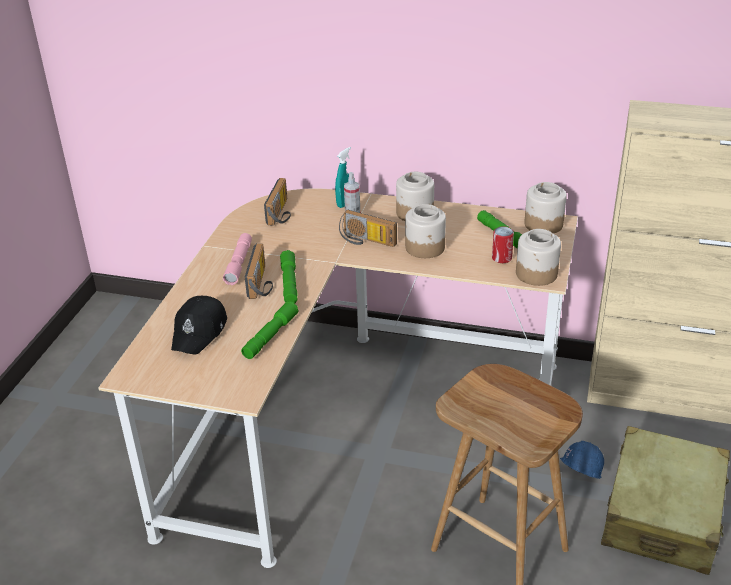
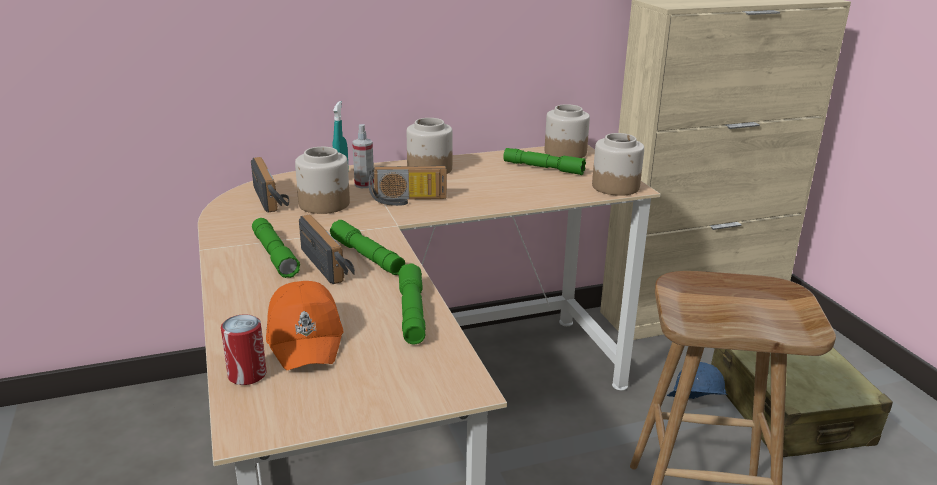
camera: 35 degrees left, 10 degrees down
black cap [171,296,227,355] -> orange cap [266,281,343,370]
pink flashlight [223,233,252,285] -> green flashlight [252,218,300,278]
jar [405,204,446,258] -> jar moved to [295,147,350,214]
can [492,226,514,263] -> can moved to [221,314,267,385]

